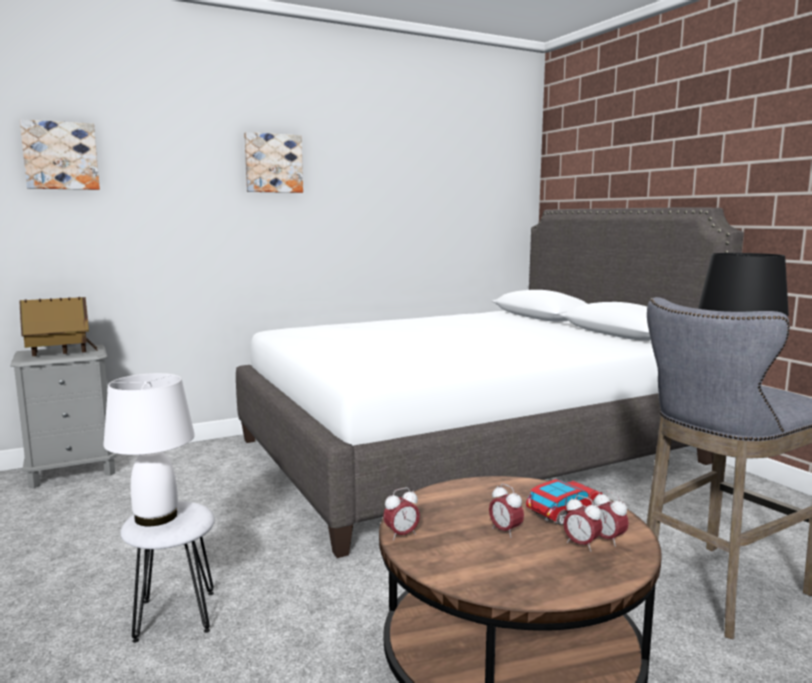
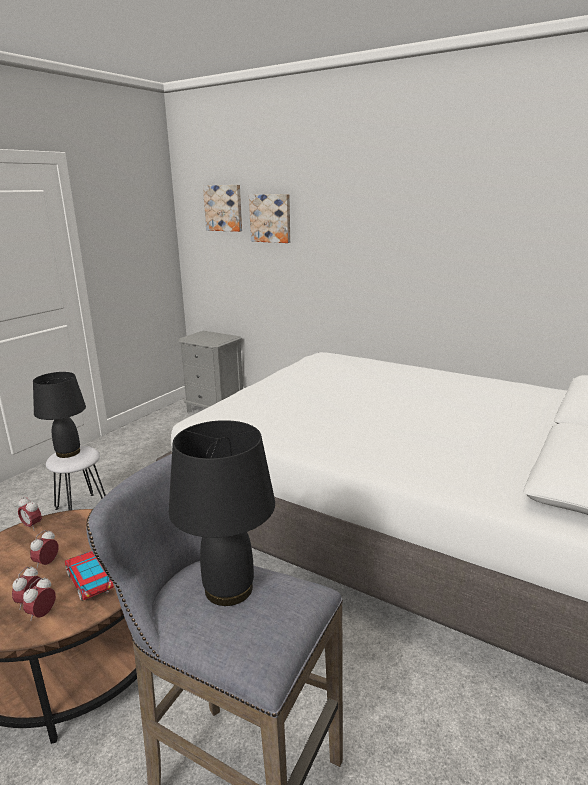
camera: 60 degrees right, 10 degrees up
toy house [19,297,98,356] -> none
white table lamp [103,373,195,526] -> black table lamp [33,372,86,458]
picture [244,132,303,193] -> picture moved to [249,194,290,243]
toy car [526,479,603,525] -> toy car turned 150 degrees counterclockwise [65,551,114,601]

